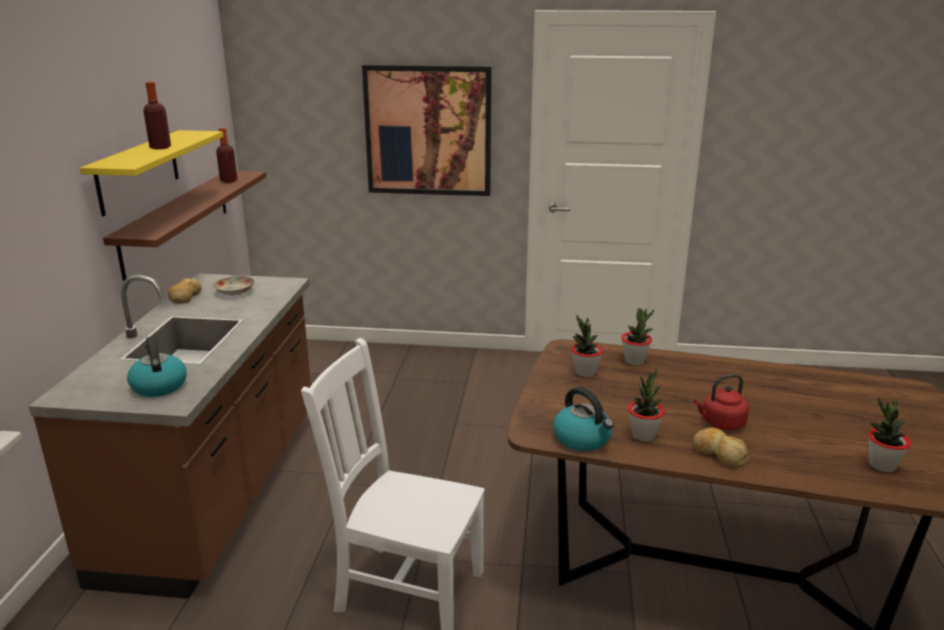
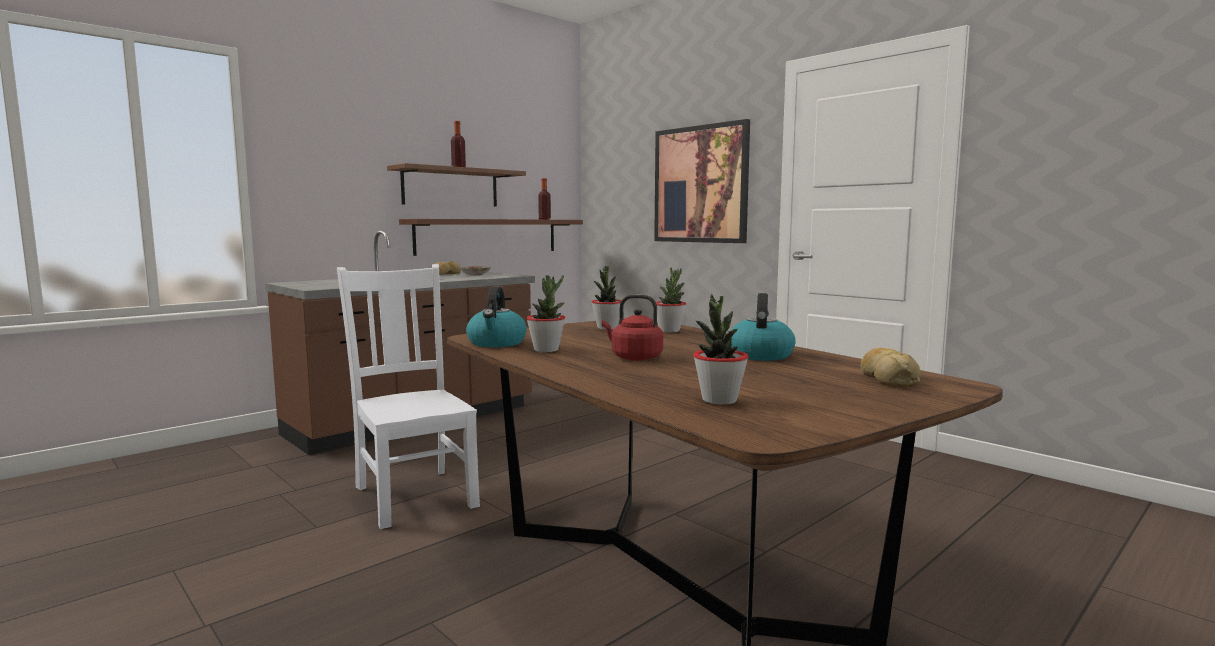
camera: 40 degrees right, 15 degrees down
yellow shelf [80,130,224,216] -> brown shelf [387,163,526,207]
kettle [127,336,187,397] -> kettle moved to [731,293,796,361]
bread [693,428,749,467] -> bread moved to [861,348,921,387]

